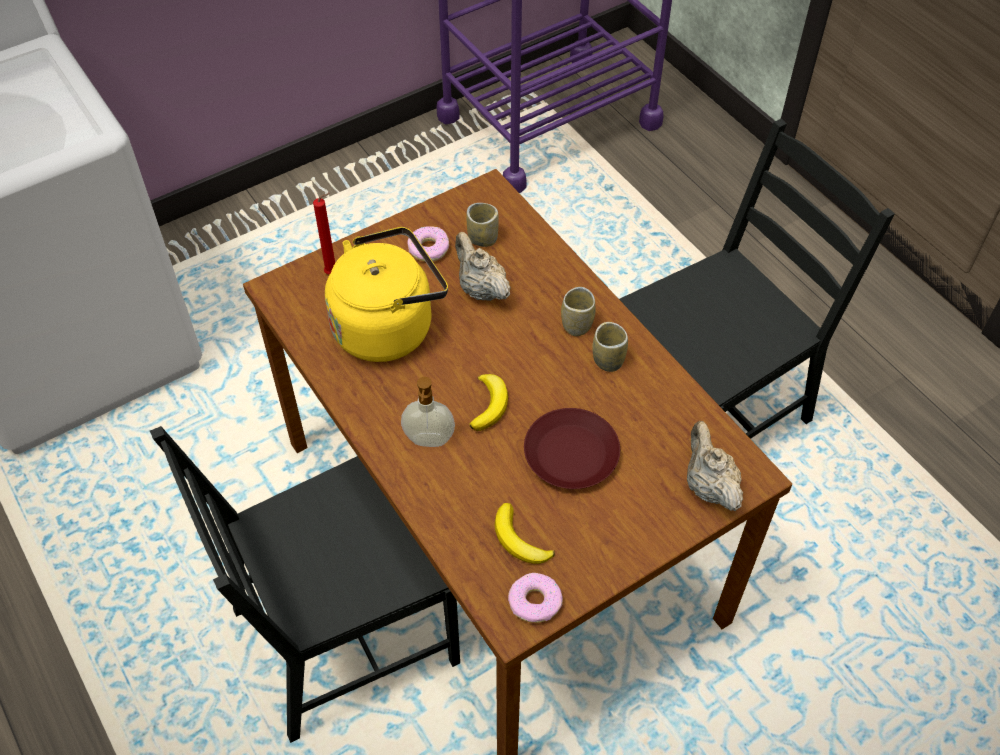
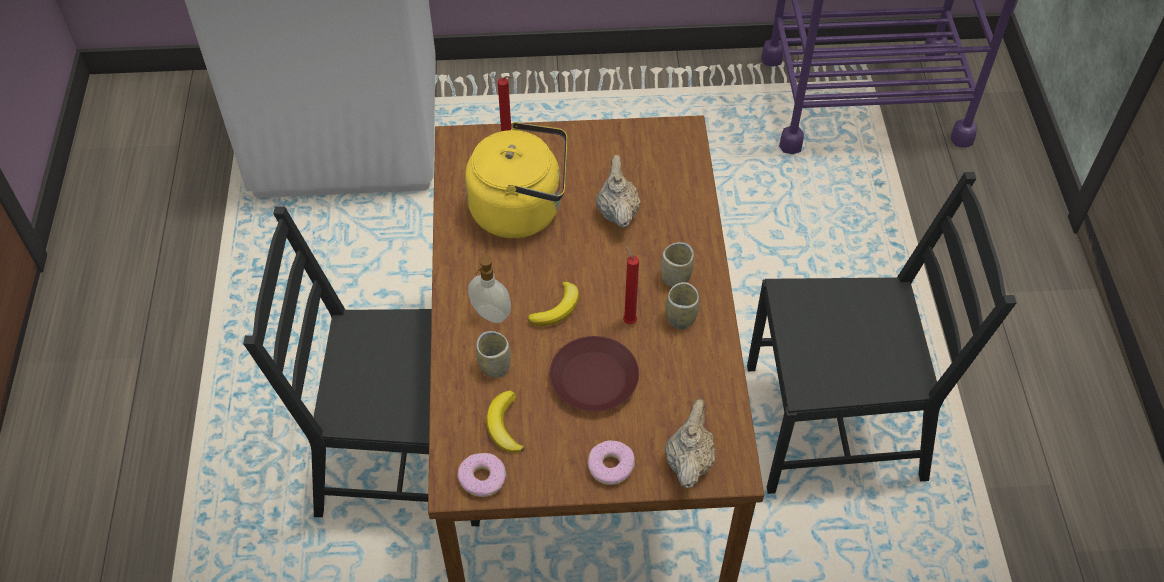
camera: 30 degrees right, 0 degrees up
donut [407,226,449,262] -> donut moved to [587,440,635,485]
cup [466,203,499,247] -> cup moved to [476,331,511,378]
none -> red candle [623,245,639,324]

